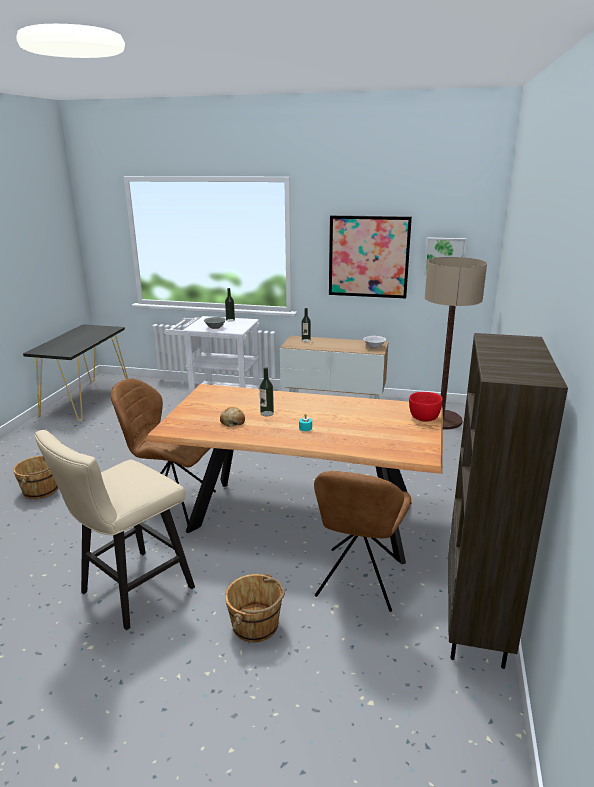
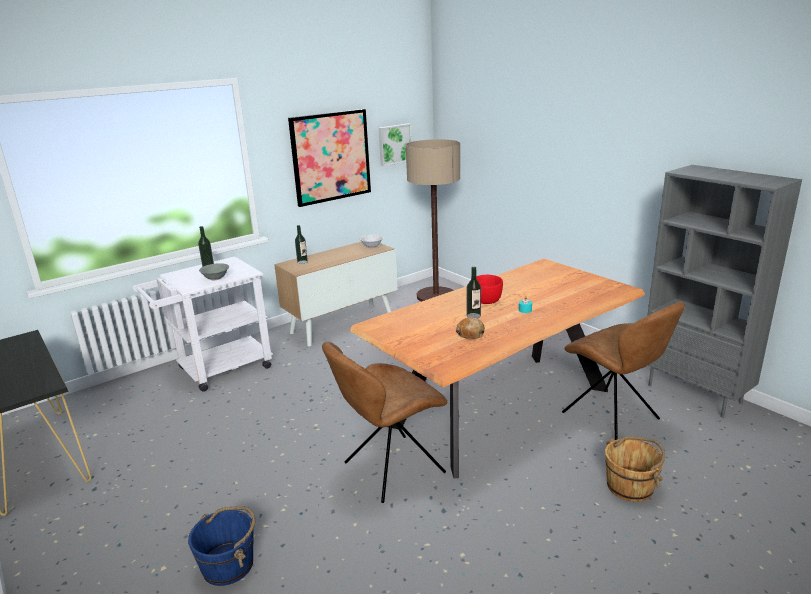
camera: 50 degrees left, 0 degrees up
brown bucket [13,456,58,499] -> blue bucket [188,506,255,586]
beige stool [35,430,195,630] -> none
red bowl [409,392,443,421] -> red bowl moved to [476,275,503,304]
brown bookcase [448,333,568,669] -> grey bookcase [647,165,802,418]

